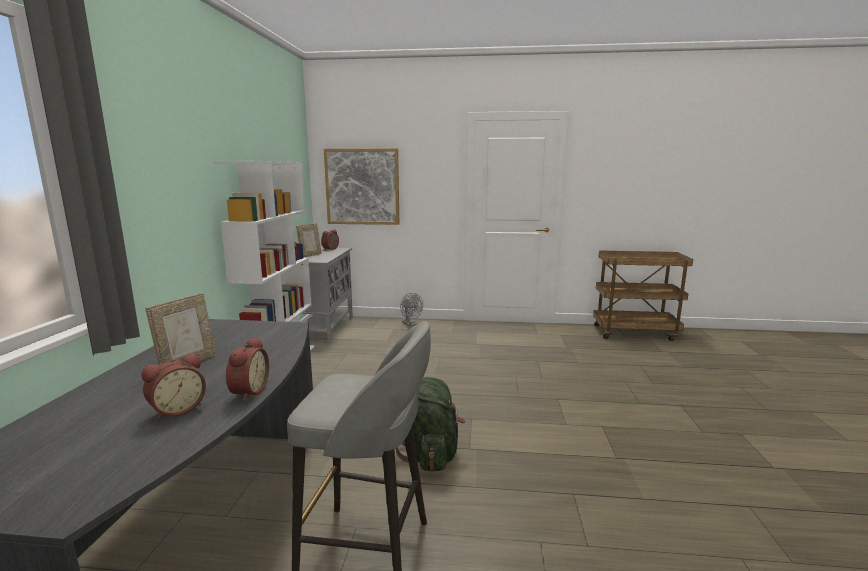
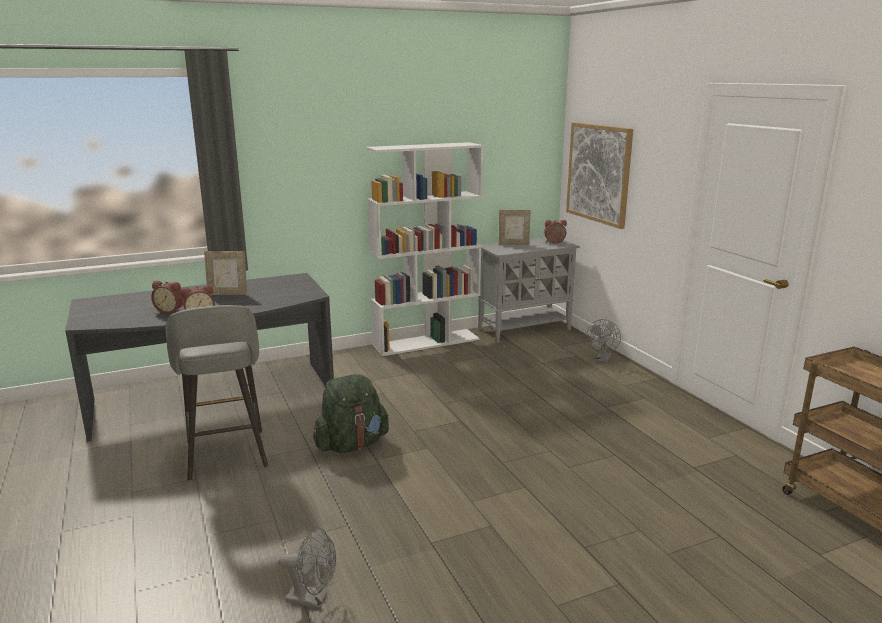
camera: 60 degrees right, 5 degrees up
none -> grey fan [278,528,336,608]

